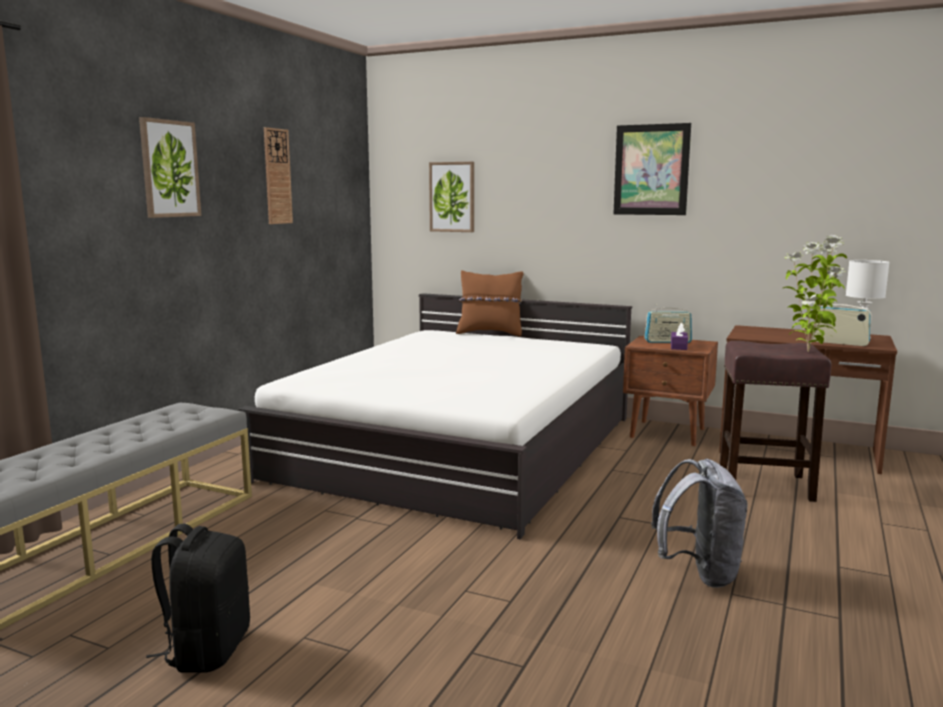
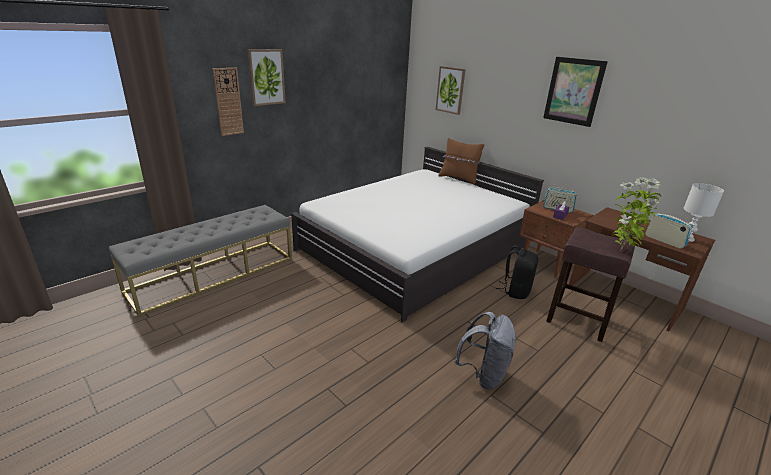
camera: 20 degrees right, 15 degrees up
black backpack [146,524,250,673] -> black backpack moved to [496,245,538,299]
wall clock [264,127,293,224] -> wall clock moved to [212,68,244,136]

